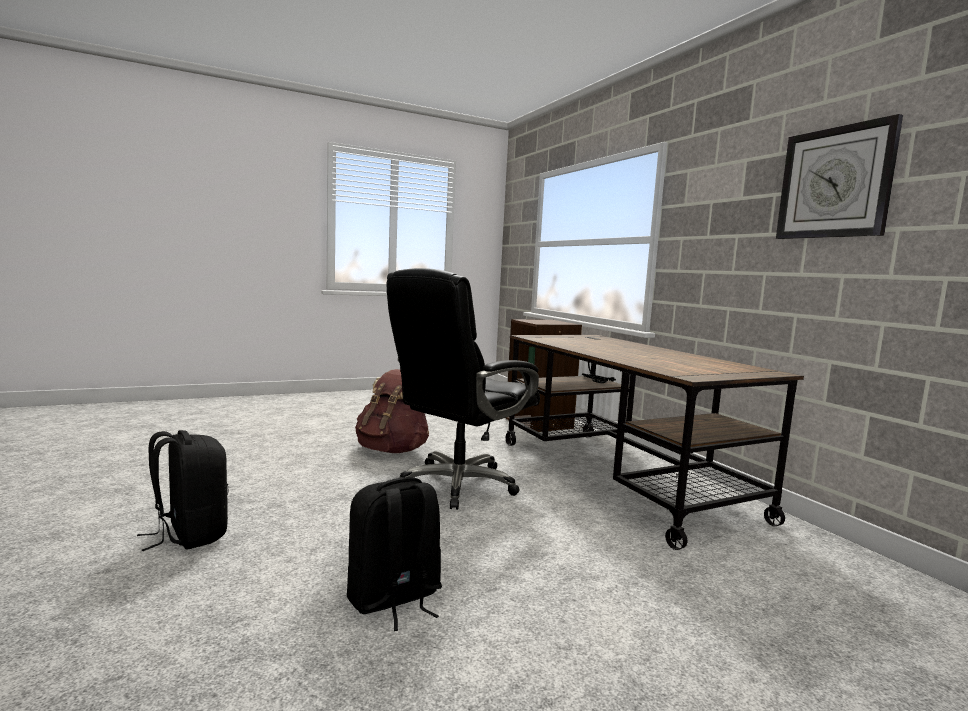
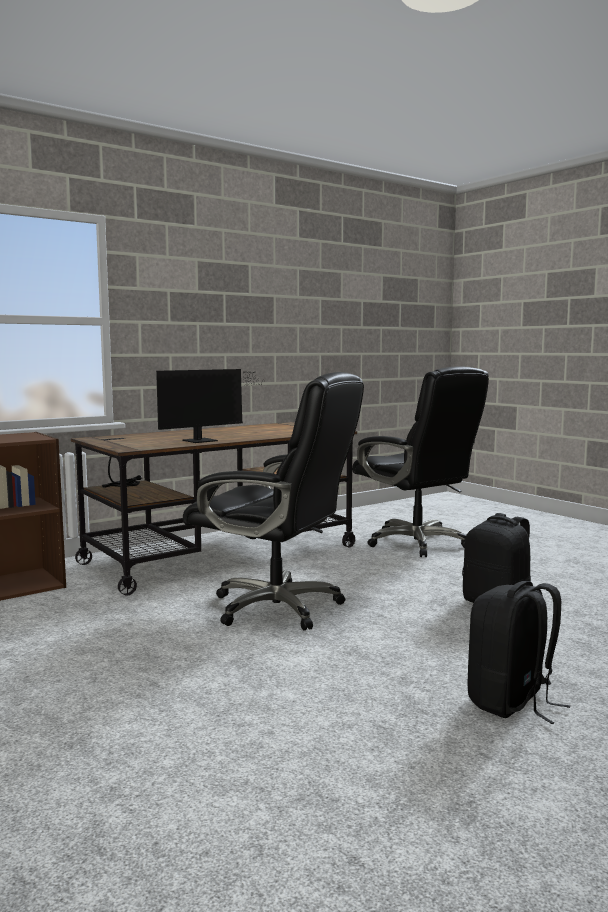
camera: 100 degrees left, 0 degrees up
brown backpack [355,369,429,453] -> none
wall clock [776,114,903,239] -> none
none -> monitor [156,369,266,443]
none -> black office chair [352,366,489,557]

